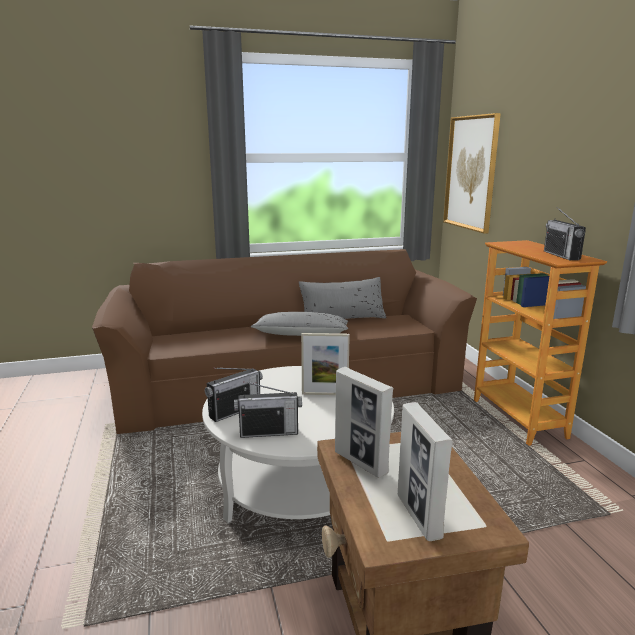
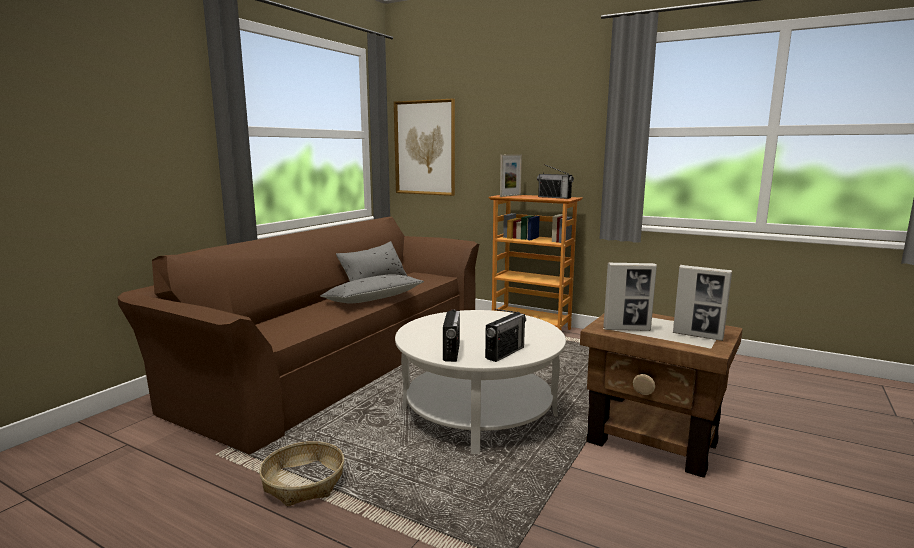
camera: 45 degrees left, 5 degrees down
picture frame [301,333,350,395] -> picture frame moved to [500,154,522,197]
none -> basket [259,441,344,507]

